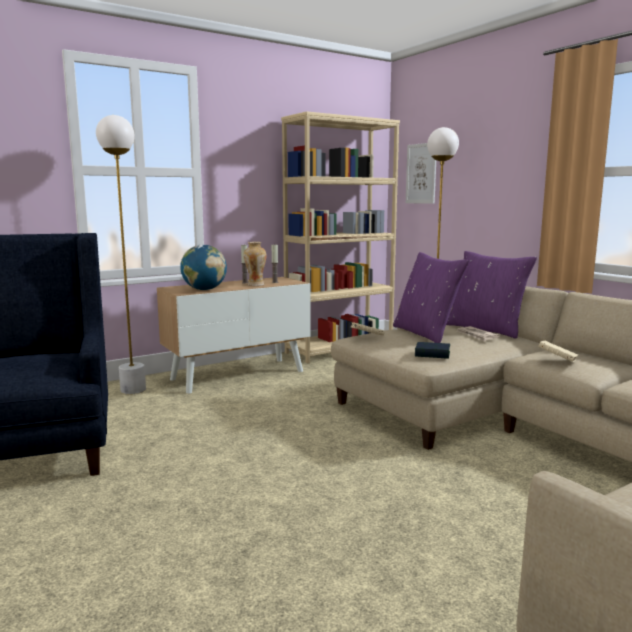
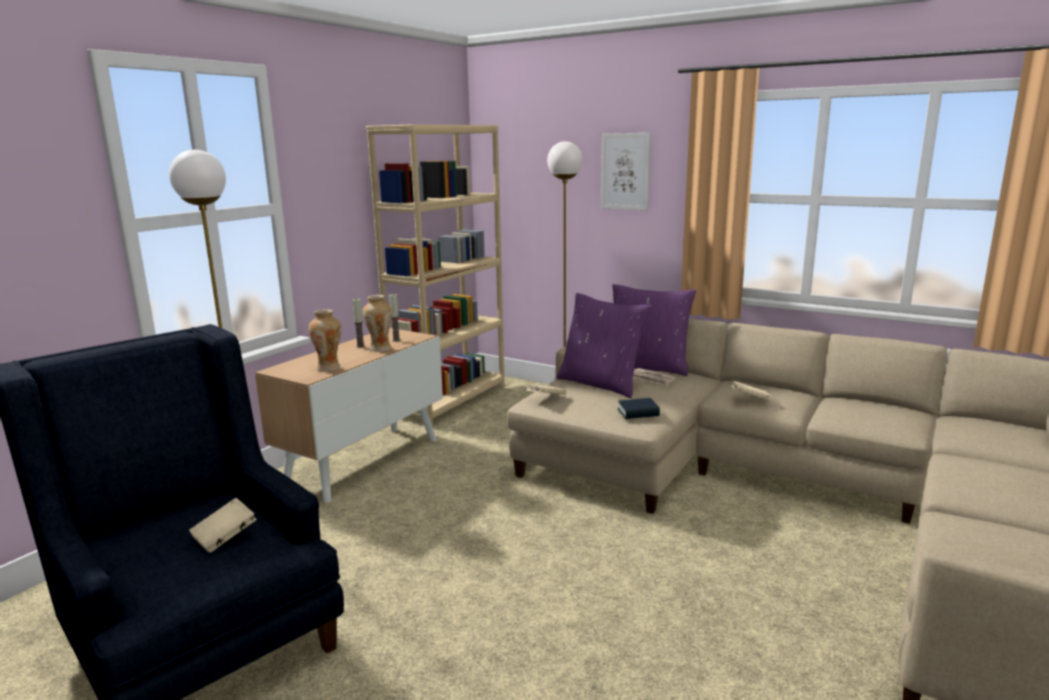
camera: 25 degrees left, 5 degrees up
globe [180,245,227,290] -> vase [309,309,341,371]
picture [406,143,436,204] -> picture moved to [601,133,651,210]
none -> beige book [189,498,256,553]

